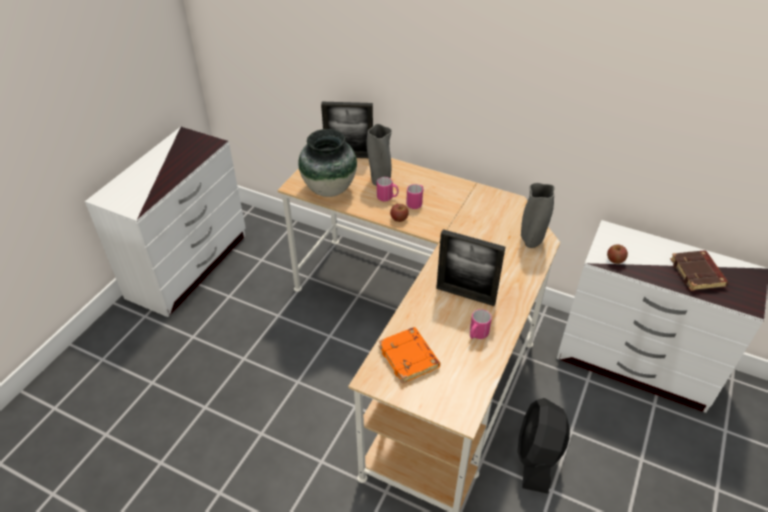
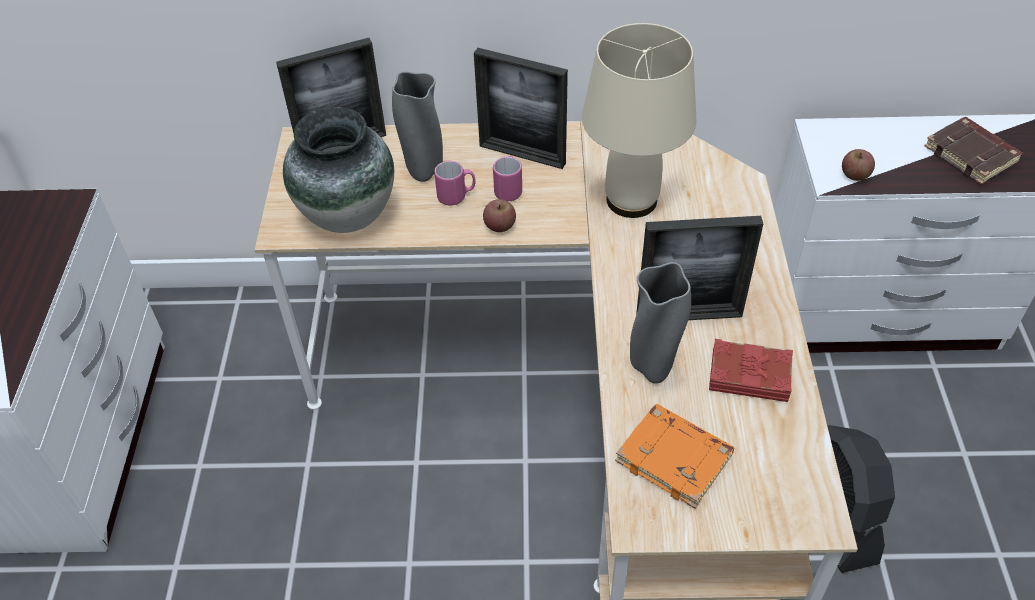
camera: 25 degrees left, 5 degrees up
pink mug [470,309,492,339] -> red book [709,339,793,402]
grey vase [521,183,555,248] -> grey vase moved to [630,262,691,384]
none -> picture frame [474,48,568,169]
none -> beige table lamp [582,23,696,218]

